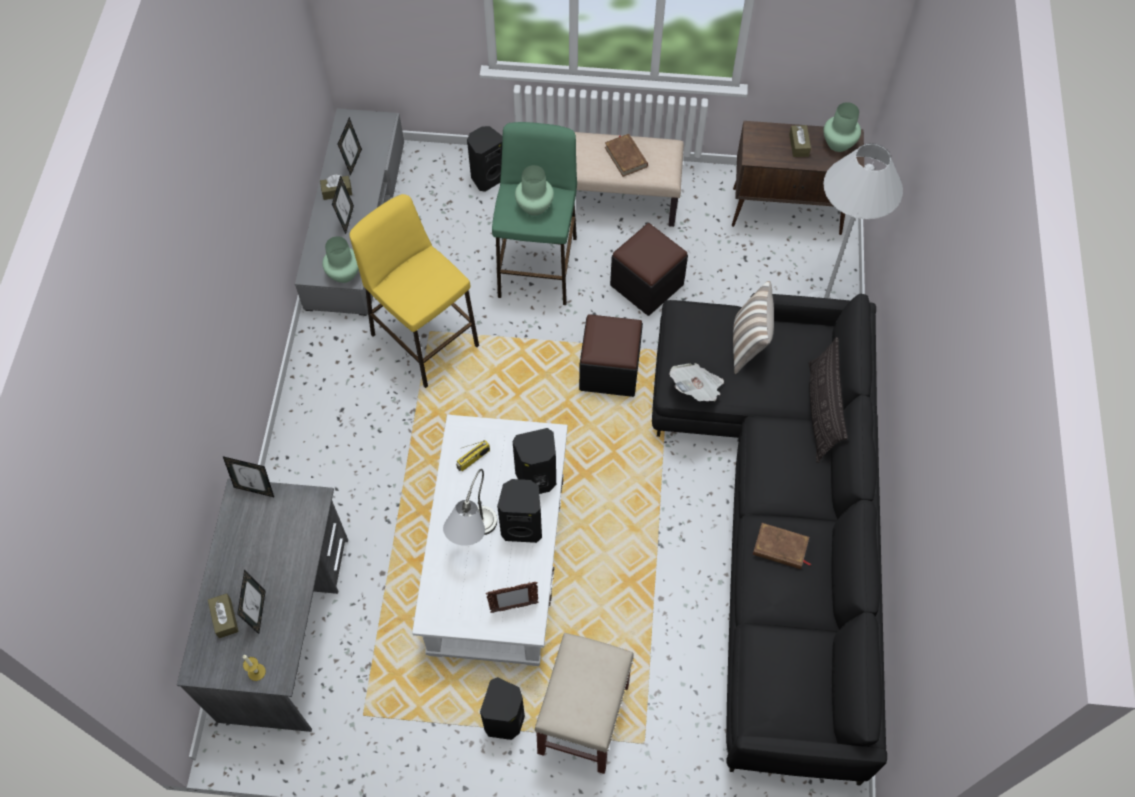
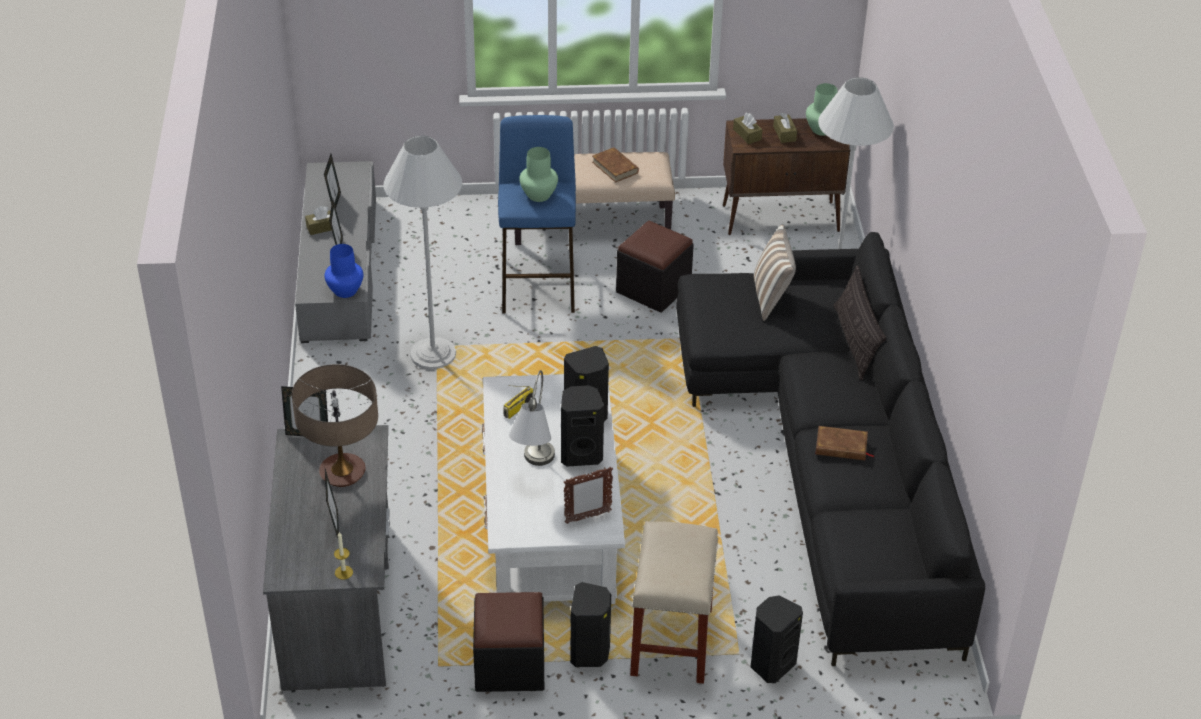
camera: 10 degrees left, 20 degrees down
brown tissue box [208,593,239,638] -> brown tissue box moved to [733,113,762,144]
green vase [322,236,359,283] -> blue vase [324,244,363,298]
yellow stool [350,194,479,388] -> white floor lamp [383,136,463,370]
black speaker [467,126,503,192] -> black speaker moved to [751,595,803,683]
green stool [492,122,577,305] -> blue stool [498,115,576,313]
black ottoman [579,314,643,397] -> black ottoman moved to [473,592,544,692]
newspaper [669,363,724,401] -> none
none -> table lamp [292,364,378,487]

